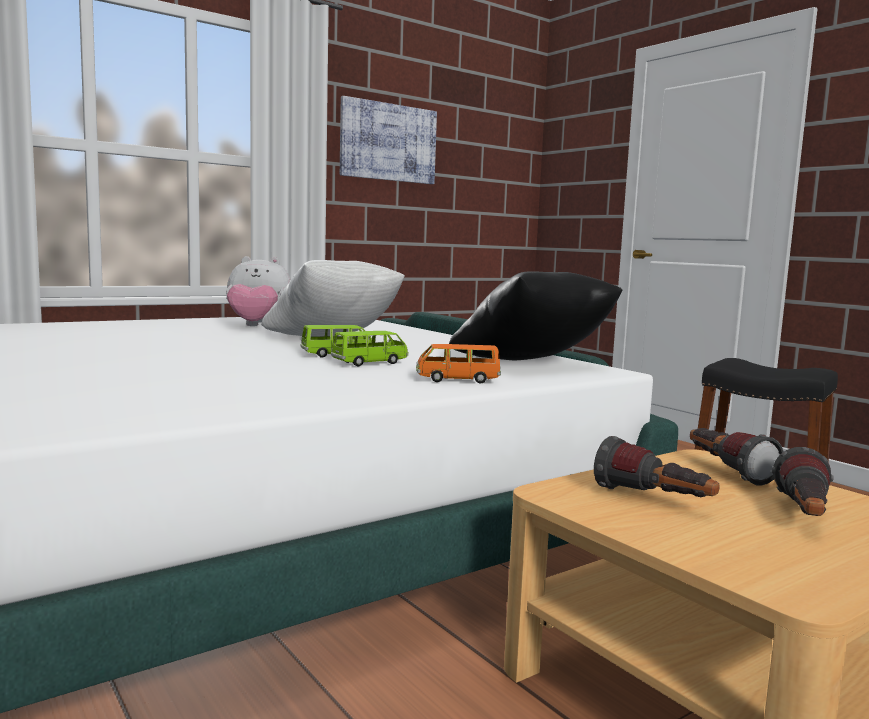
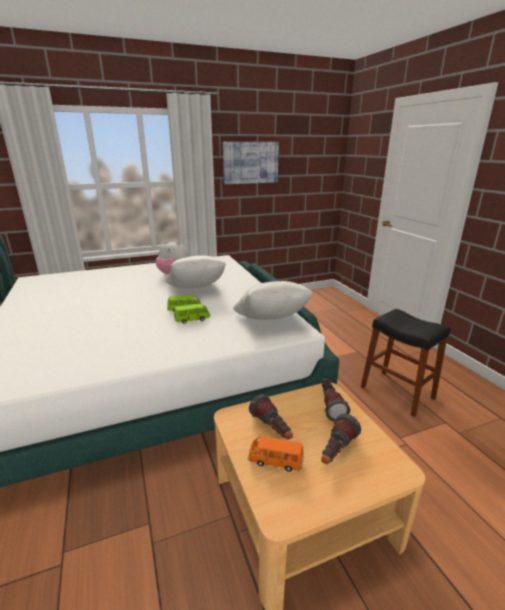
camera: 15 degrees right, 15 degrees up
orange toy car [416,344,501,384] -> orange toy car moved to [248,436,304,471]
black pillow [449,271,623,361] -> white pillow [234,281,313,319]

